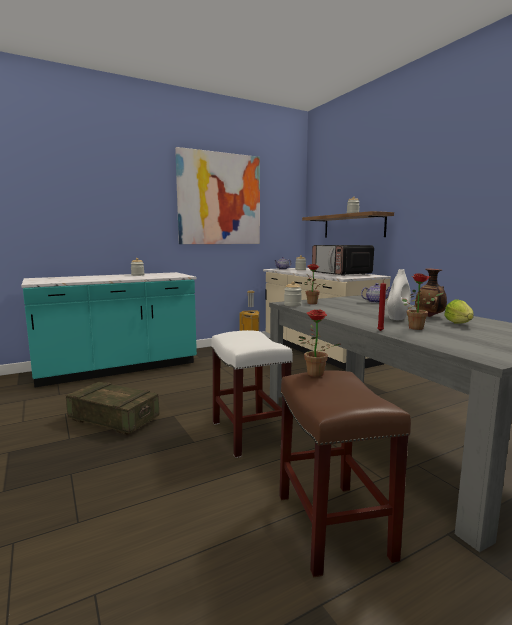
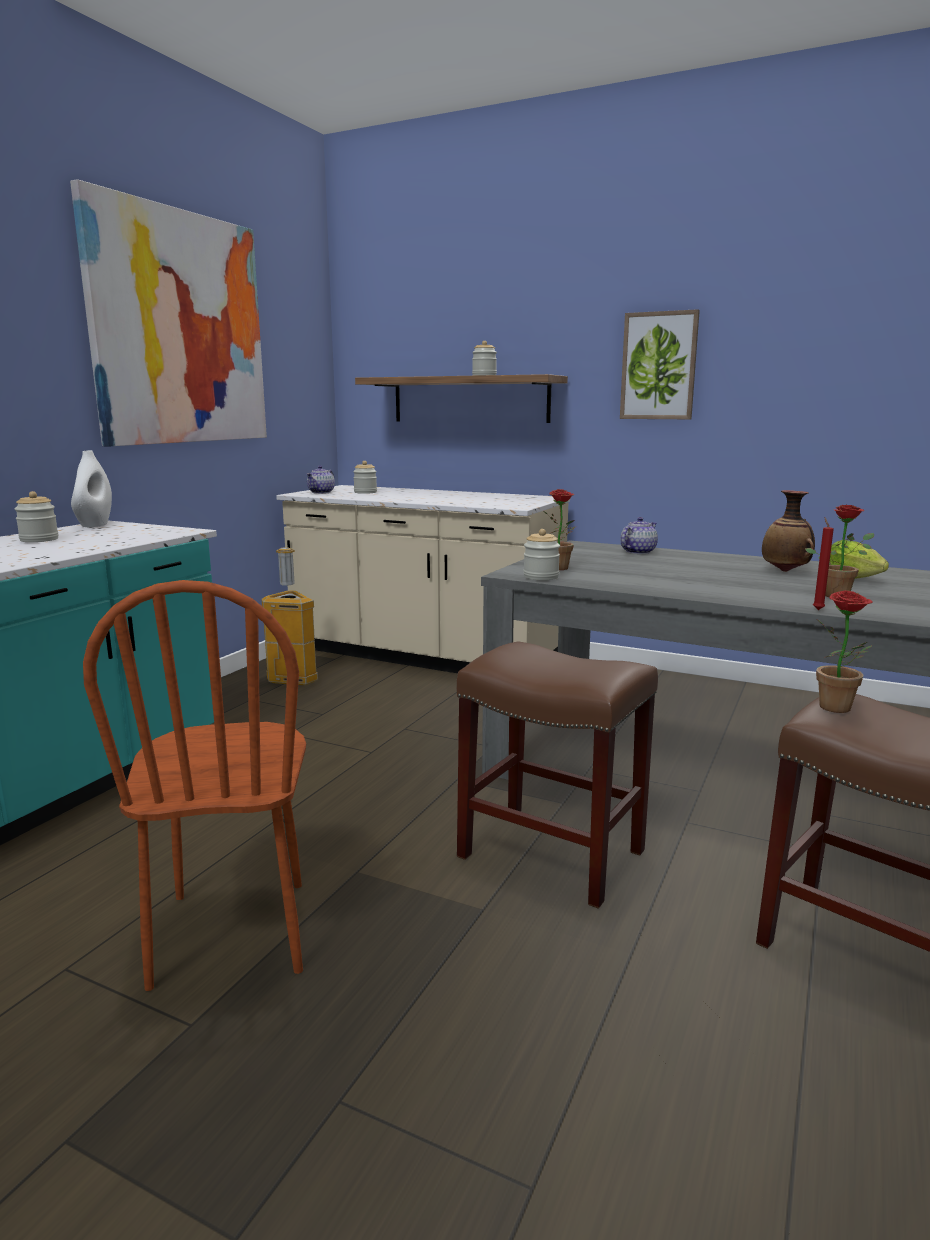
camera: 35 degrees left, 5 degrees up
crate [66,382,159,435] -> brown chair [83,580,306,991]
white stool [211,330,293,458] -> brown stool [457,642,658,909]
microwave [312,245,374,276] -> none
white vase [387,269,411,320] -> white vase moved to [71,450,112,527]
none -> picture [620,309,700,419]

